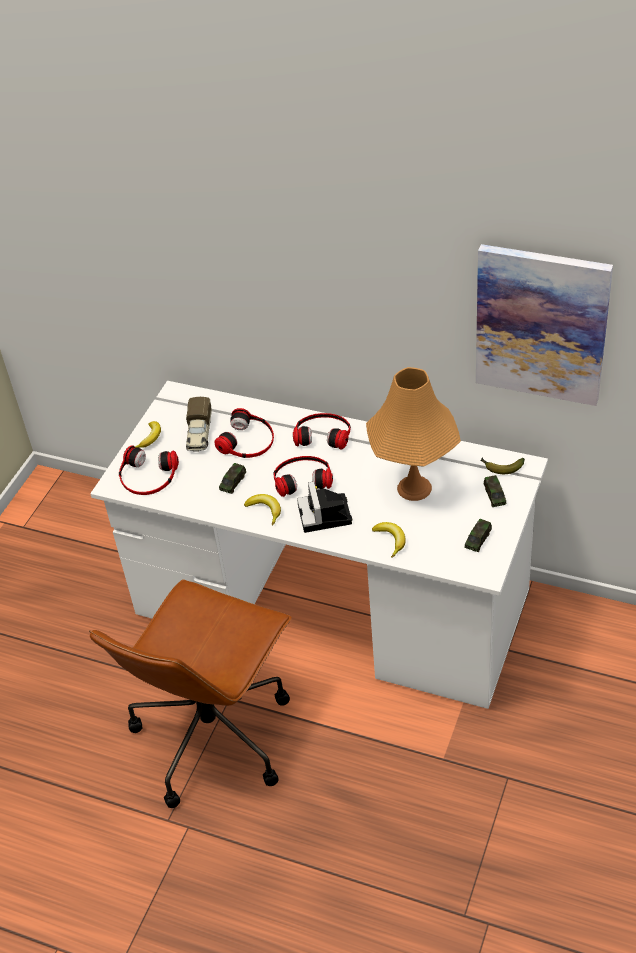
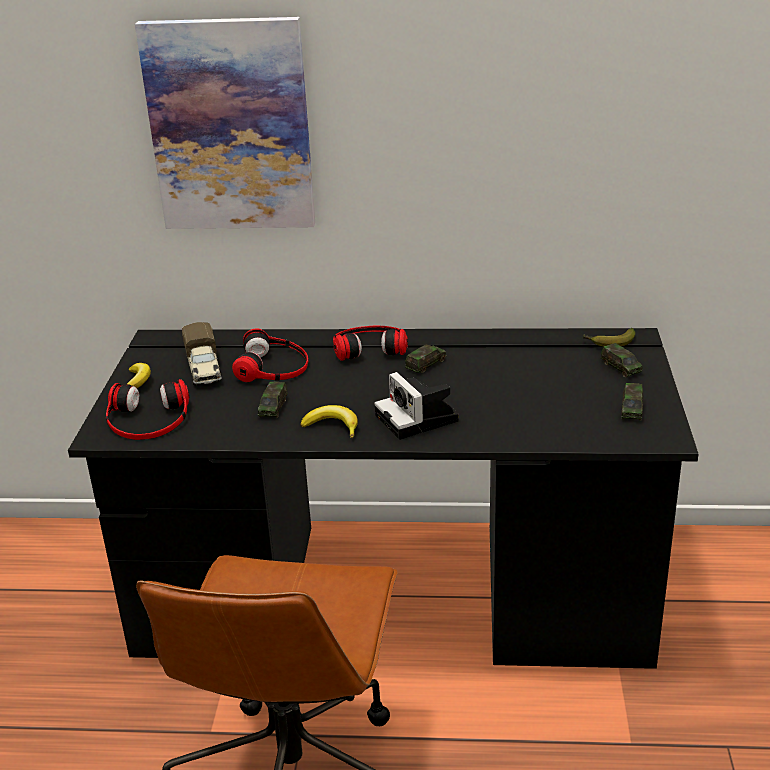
camera: 20 degrees left, 15 degrees down
white desk [90,381,548,709] -> black desk [68,328,699,669]
headphones [273,456,333,497] -> none
orange table lamp [366,367,461,501] -> none
banana [372,522,406,558] -> none
picture [476,244,613,406] -> picture moved to [135,17,315,229]
none -> toy car [405,345,446,373]

